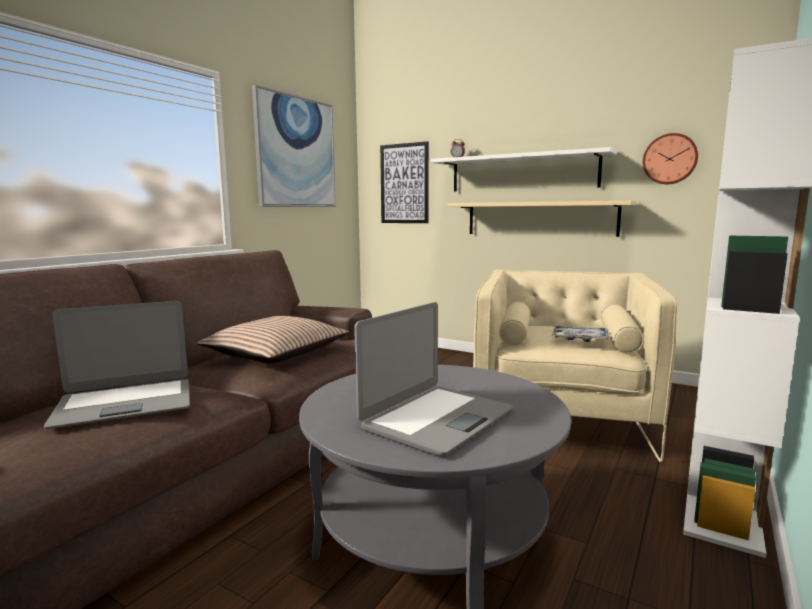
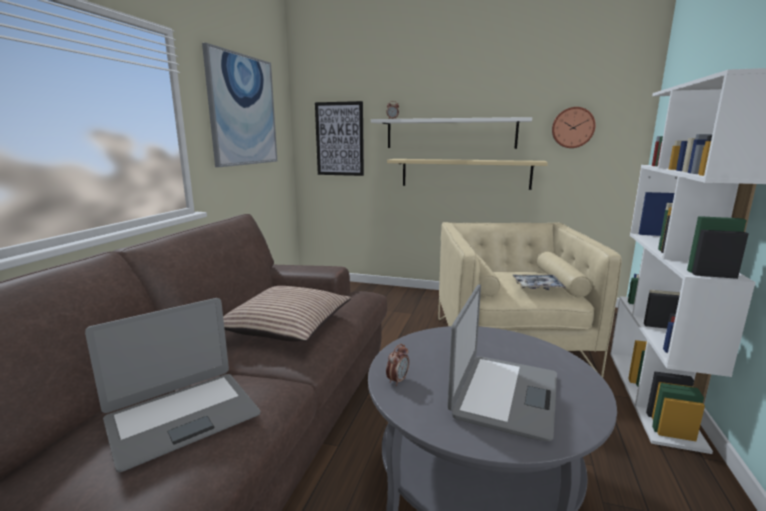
camera: 15 degrees left, 5 degrees up
none -> alarm clock [386,344,409,386]

